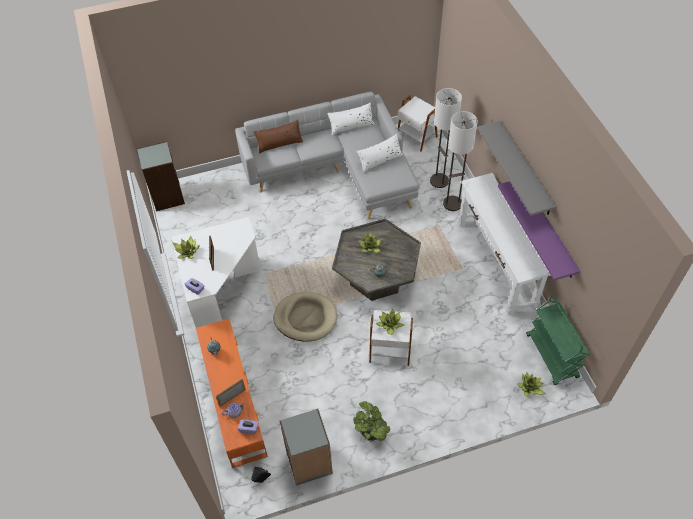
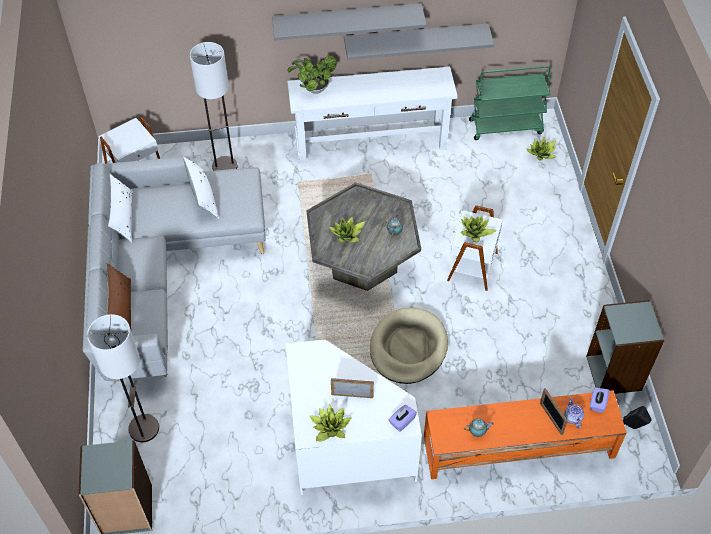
camera: 80 degrees left, 0 degrees up
potted plant [353,401,390,442] -> potted plant moved to [287,55,337,94]
floor lamp [443,111,478,211] -> floor lamp moved to [87,314,159,442]
purple shelf [498,181,580,281] -> grey shelf [344,24,494,60]

